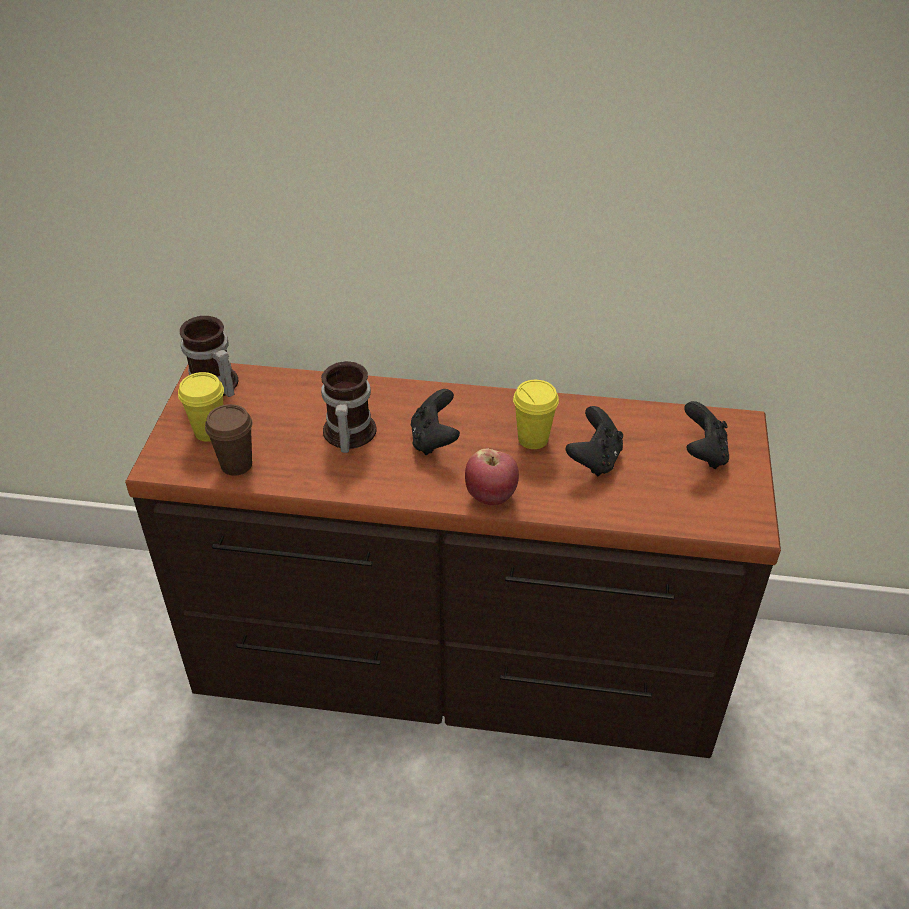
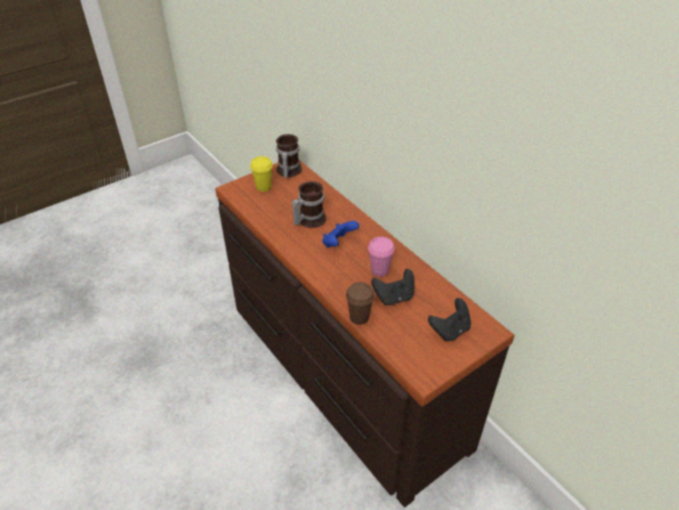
camera: 45 degrees right, 0 degrees up
brown cup [205,404,252,476] -> brown cup moved to [346,282,375,325]
black game controller [411,389,460,455] -> blue game controller [322,221,359,247]
apple [465,449,519,505] -> none
yellow cup [513,380,559,449] -> pink cup [368,237,395,277]

